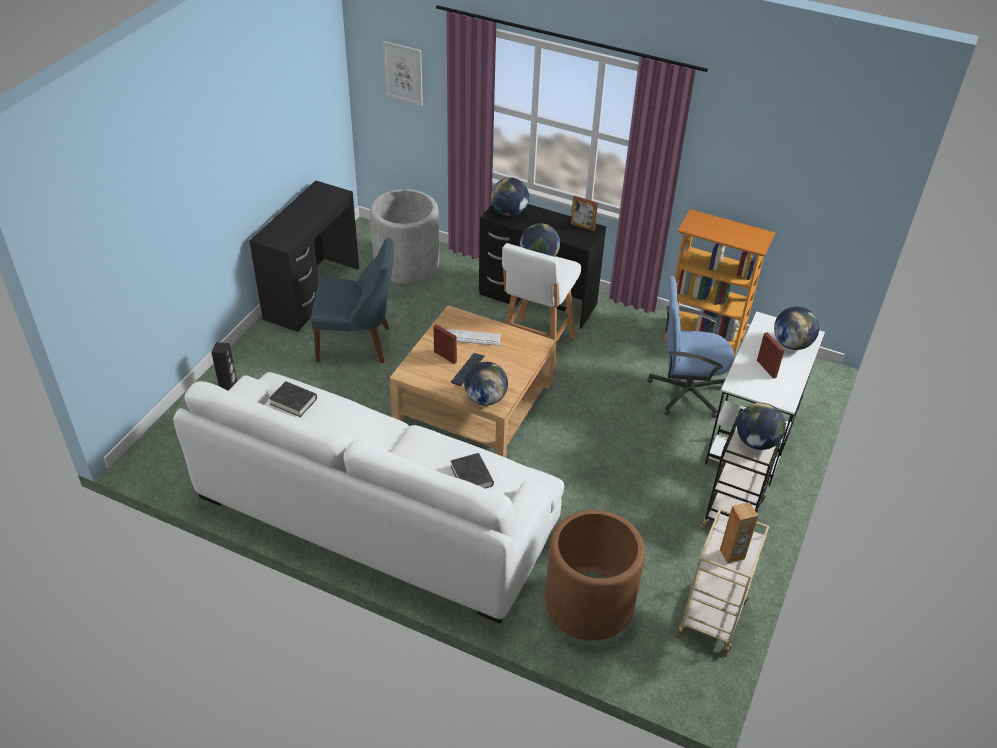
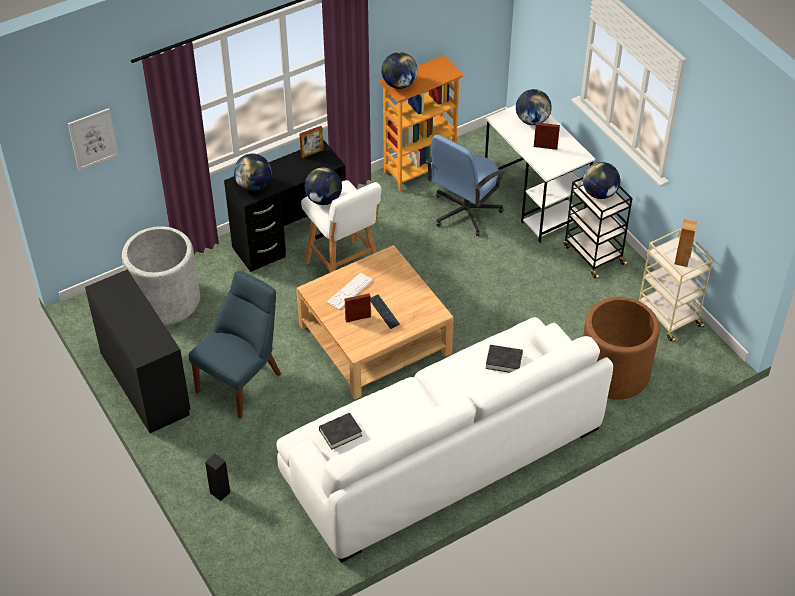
camera: 55 degrees left, 5 degrees up
globe [464,362,508,406] -> globe moved to [381,52,418,89]

